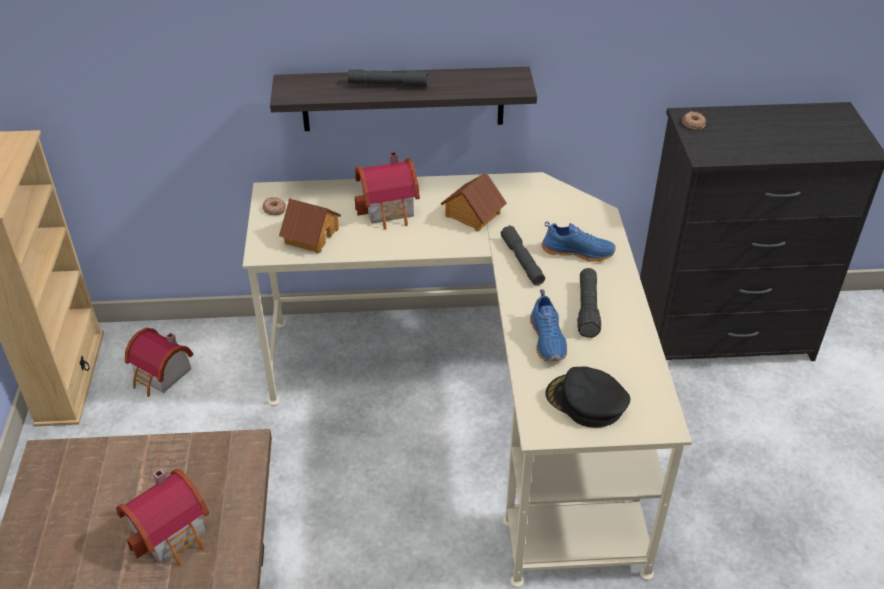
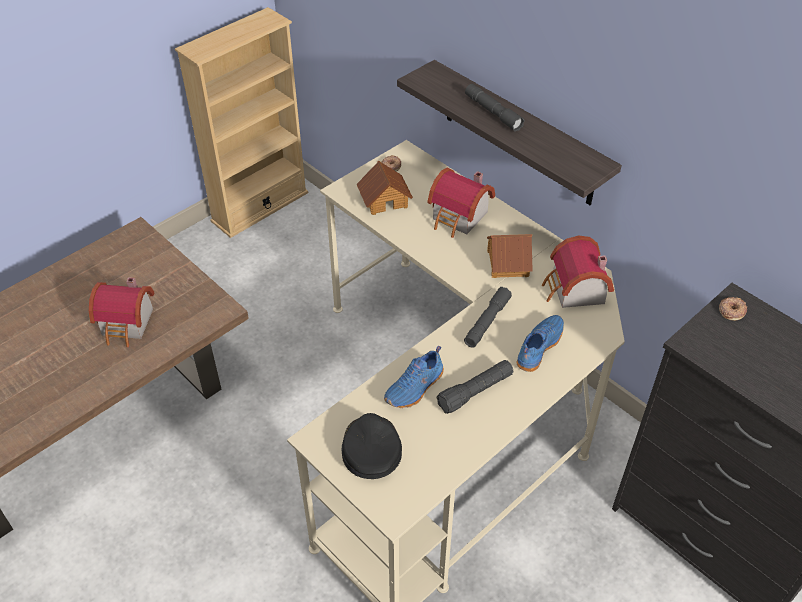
camera: 50 degrees right, 5 degrees up
toy house [125,328,194,397] -> toy house moved to [542,235,614,308]
blue shoe [541,222,616,262] -> blue shoe turned 120 degrees counterclockwise [516,315,564,372]

